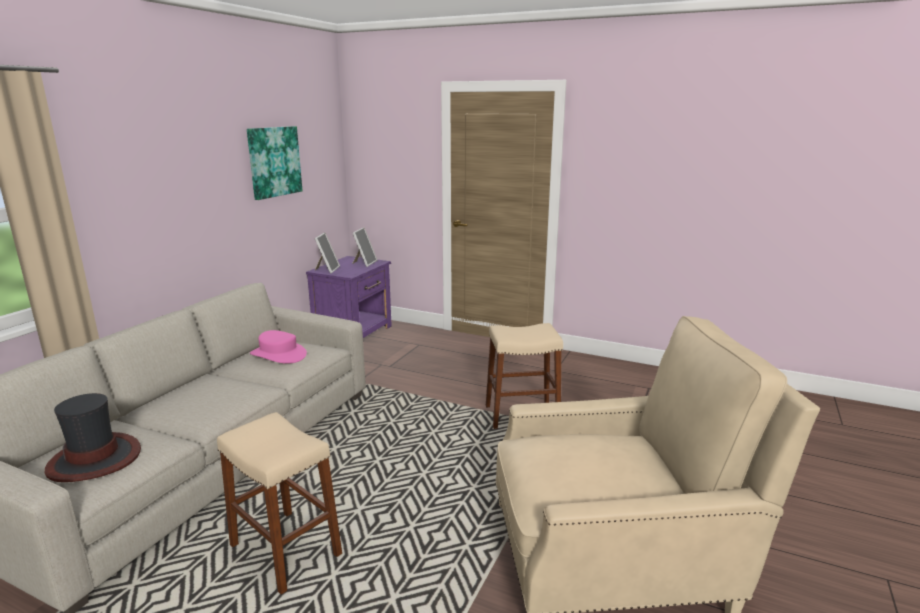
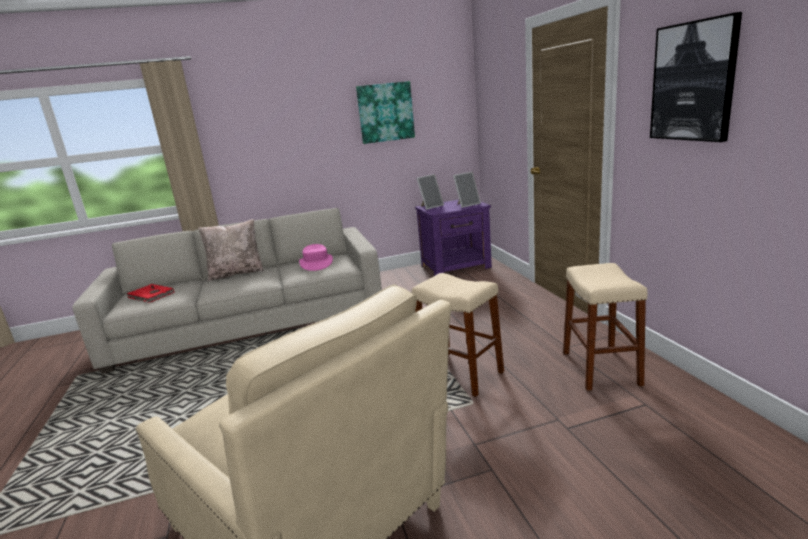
camera: 50 degrees right, 0 degrees up
hat [45,393,141,482] -> red book [126,284,174,303]
beige stool [217,412,342,594] -> beige stool moved to [563,263,648,391]
none -> beige pillow [198,219,264,281]
none -> picture [650,12,742,142]

